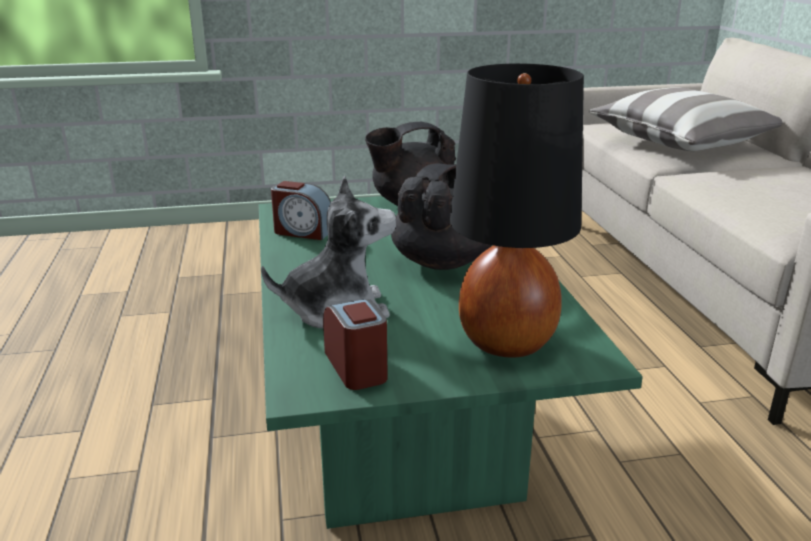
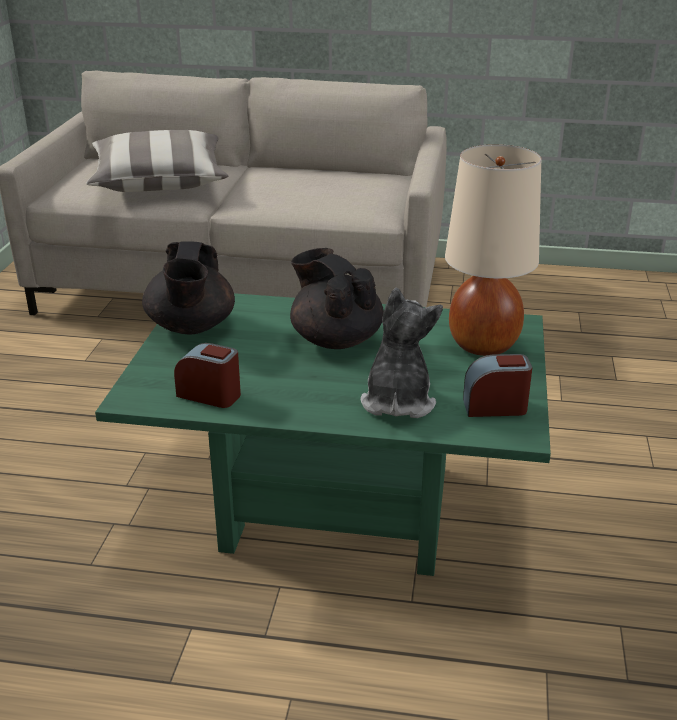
camera: 70 degrees left, 5 degrees up
alarm clock [271,181,331,240] -> alarm clock turned 105 degrees counterclockwise [174,343,241,408]
black table lamp [450,63,584,358] -> beige table lamp [445,144,542,356]

